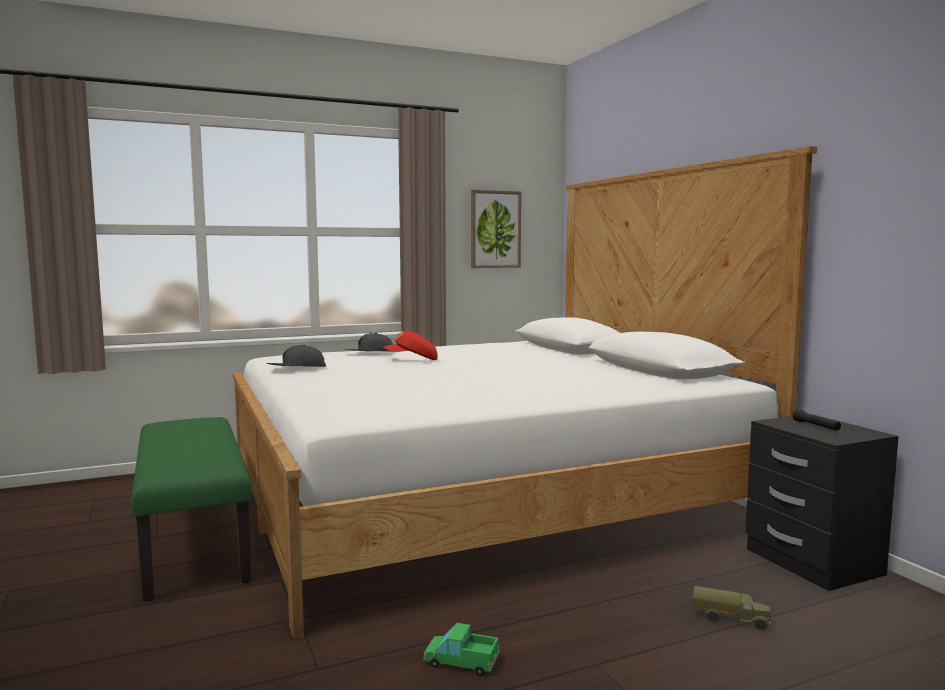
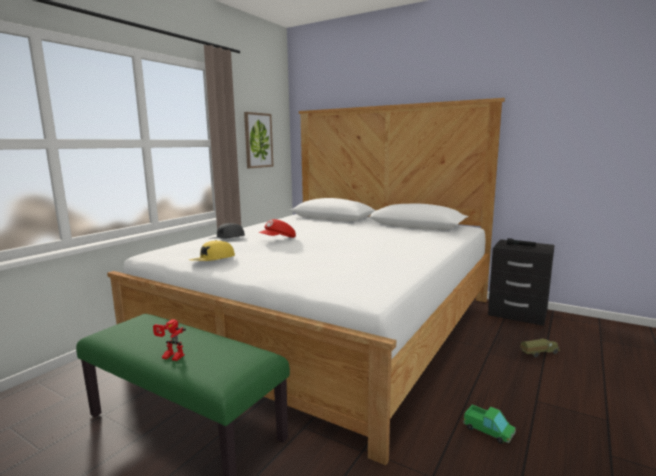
camera: 35 degrees left, 5 degrees up
grey cap [267,345,326,367] -> yellow cap [189,240,235,261]
toy truck [423,623,499,676] -> toy truck turned 120 degrees counterclockwise [463,404,516,444]
none -> toy robot [153,319,186,361]

